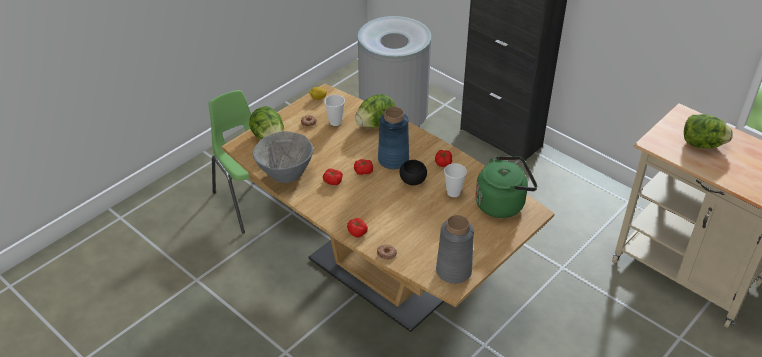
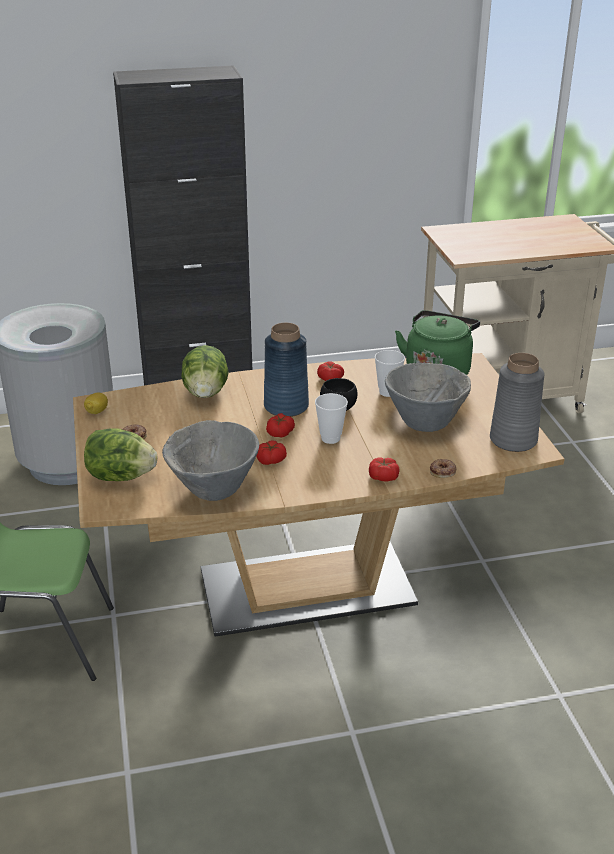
camera: 55 degrees left, 10 degrees down
cup [324,95,345,126] -> cup moved to [315,393,348,444]
lettuce [684,114,733,149] -> none
none -> grey bowl [385,363,471,432]

